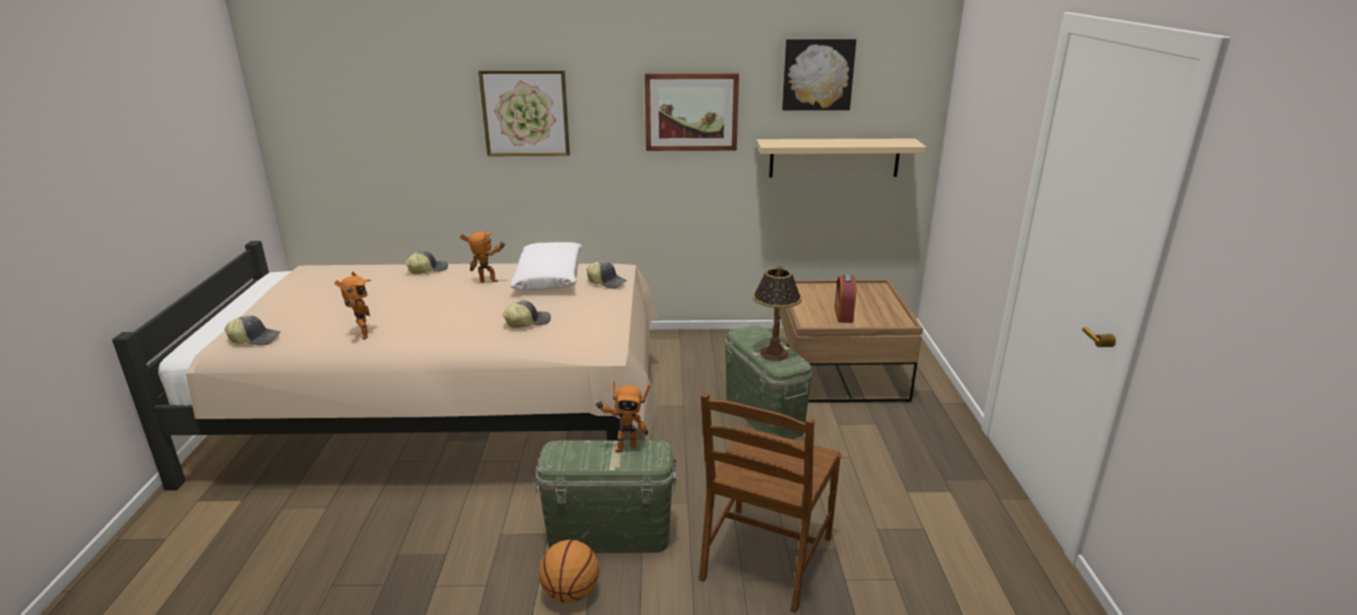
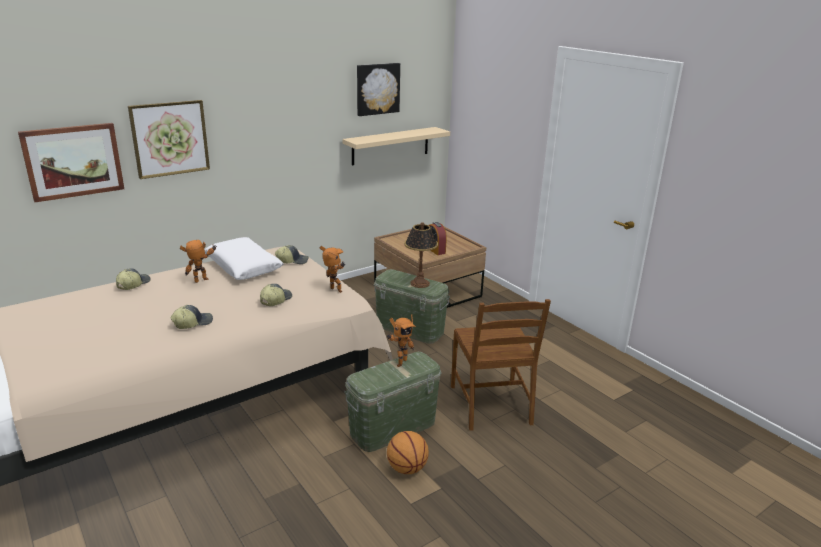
camera: 35 degrees left, 0 degrees up
cap [225,315,280,345] -> cap moved to [171,305,213,329]
toy robot [334,271,371,340] -> toy robot moved to [320,246,345,293]
picture [645,73,739,151] -> picture moved to [18,123,124,202]

